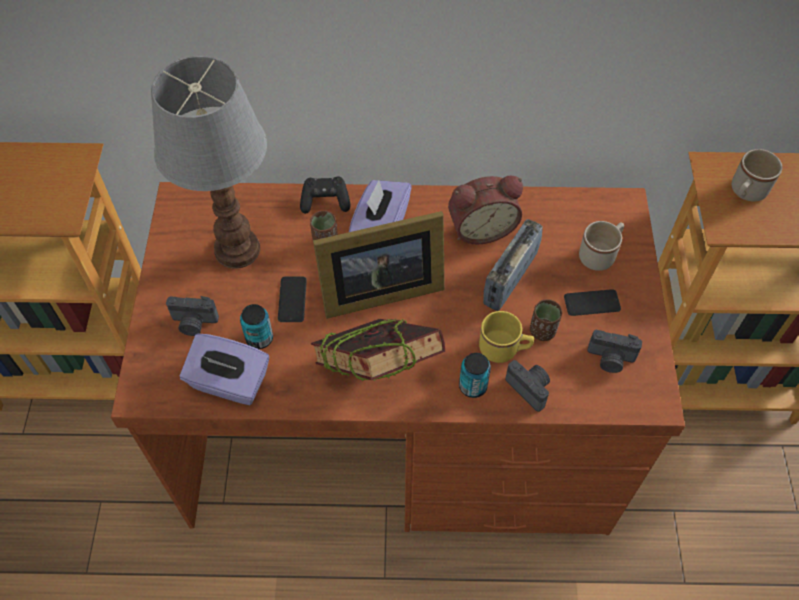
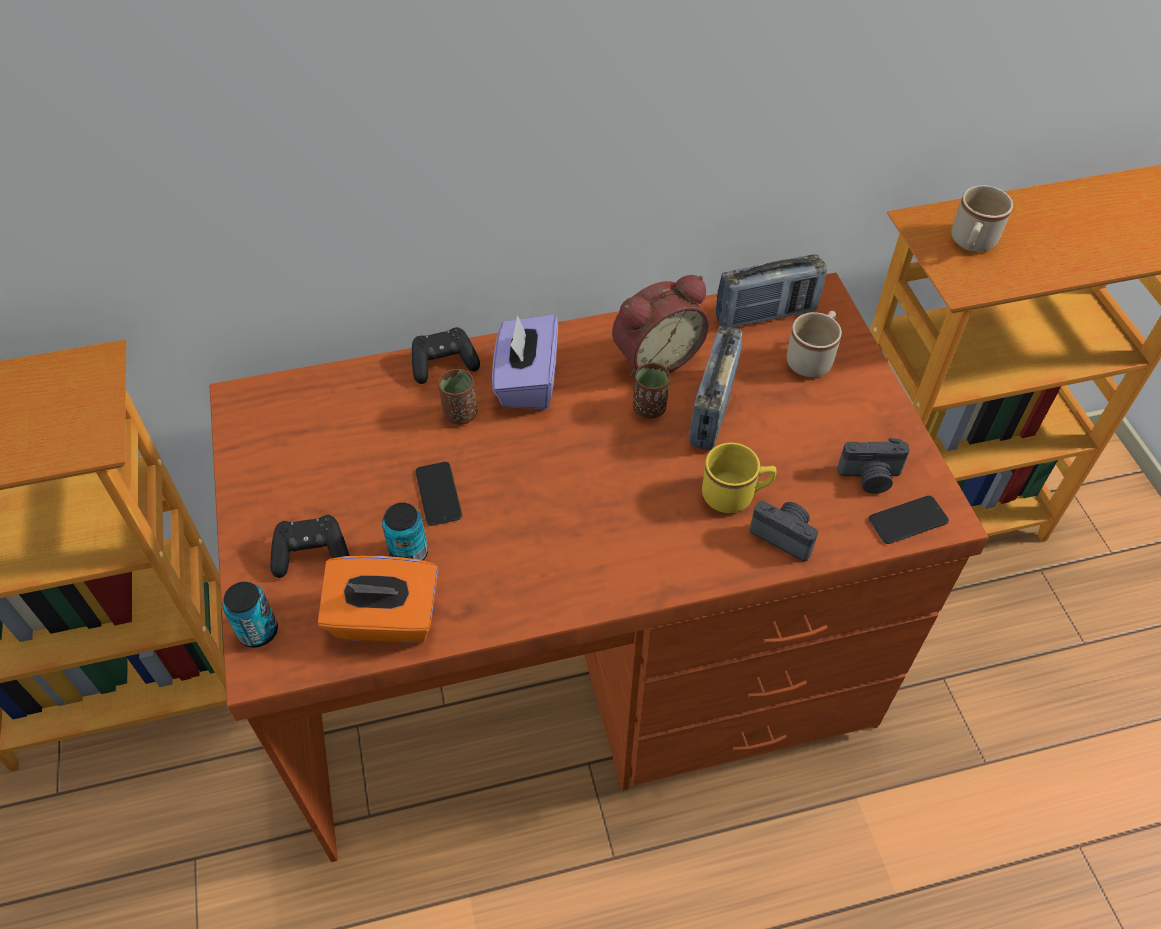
camera: 15 degrees left, 5 degrees down
table lamp [151,56,267,269] -> none
camera [166,296,219,336] -> black game controller [270,515,349,578]
purple tissue box [180,334,269,405] -> orange tissue box [318,556,438,643]
book [311,319,445,381] -> none
picture frame [313,211,445,318] -> none
can [459,353,491,398] -> can moved to [222,582,278,648]
brown cup [530,300,562,341] -> brown cup moved to [633,363,670,419]
phone [564,289,621,316] -> phone moved to [869,496,949,544]
none -> radio [716,254,827,328]

